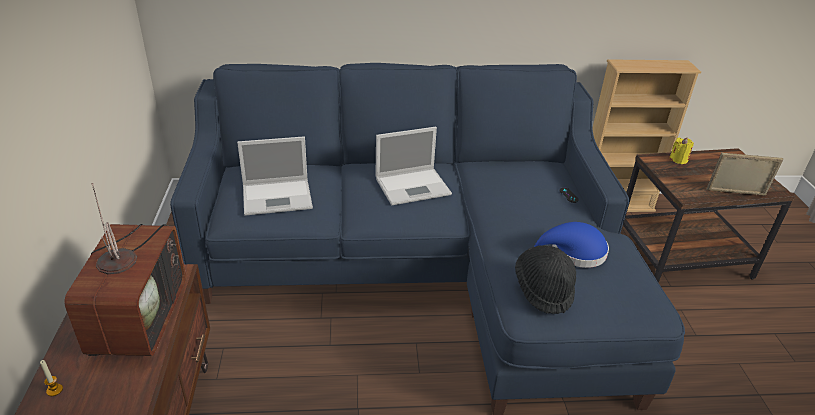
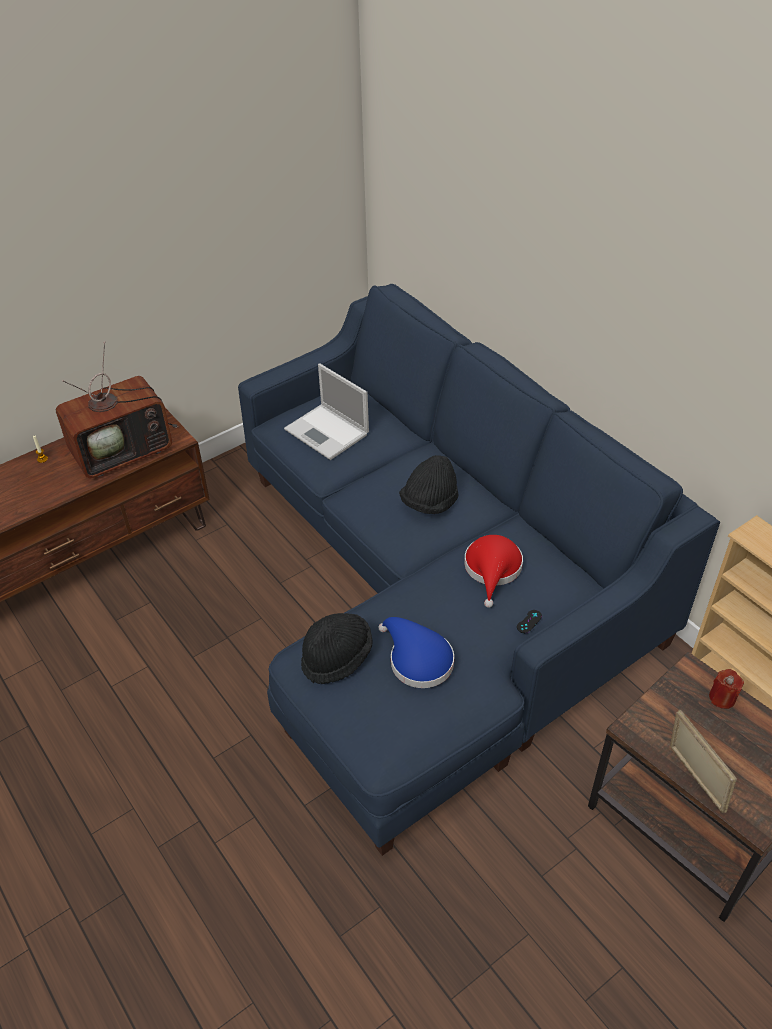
camera: 60 degrees right, 10 degrees up
laptop [375,127,452,205] -> black hat [399,455,459,514]
yellow candle [669,137,694,164] -> red candle [709,669,744,709]
none -> red hat [464,535,523,608]

